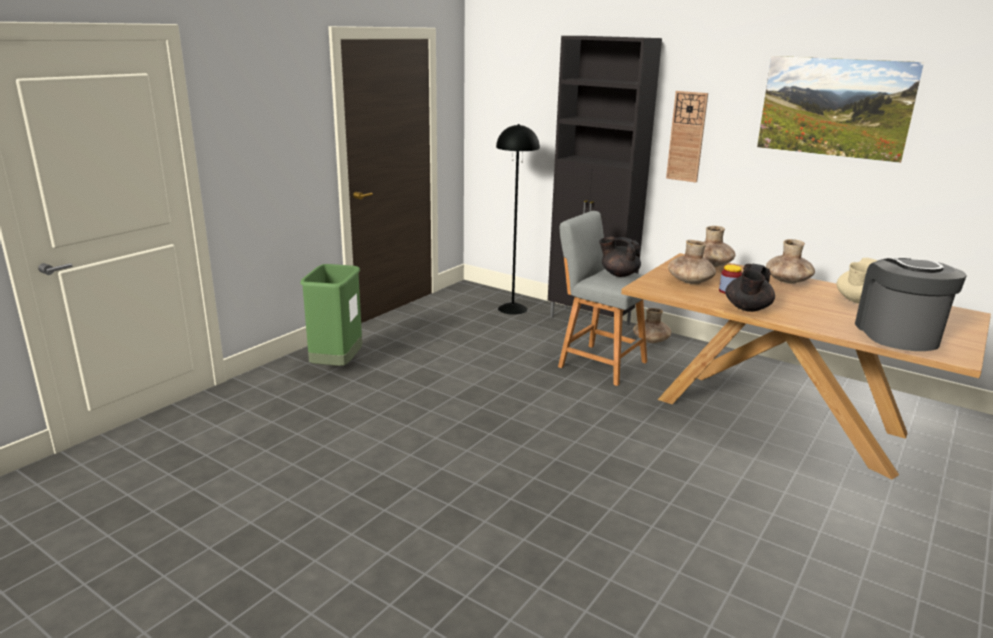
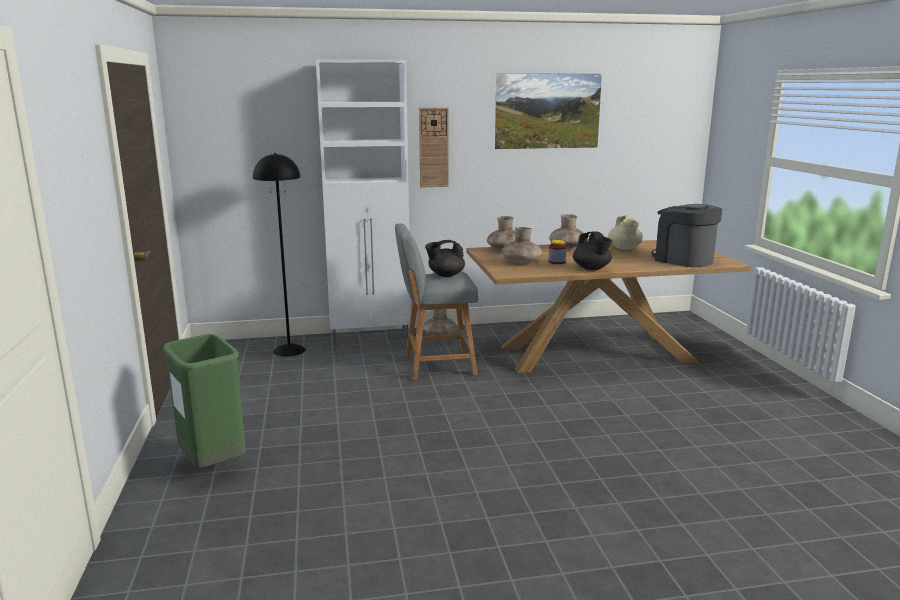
camera: 45 degrees left, 5 degrees down
black cabinet [548,36,662,326] -> white cabinet [316,59,411,346]

